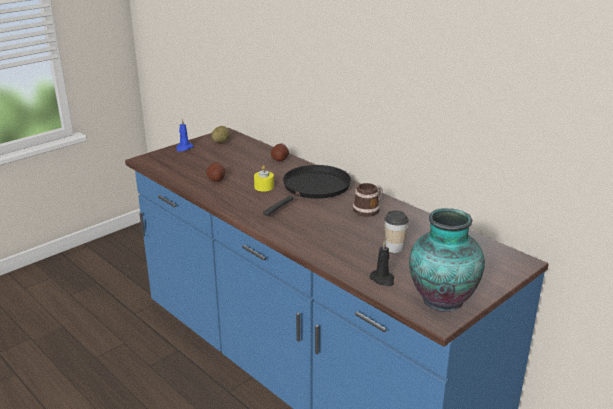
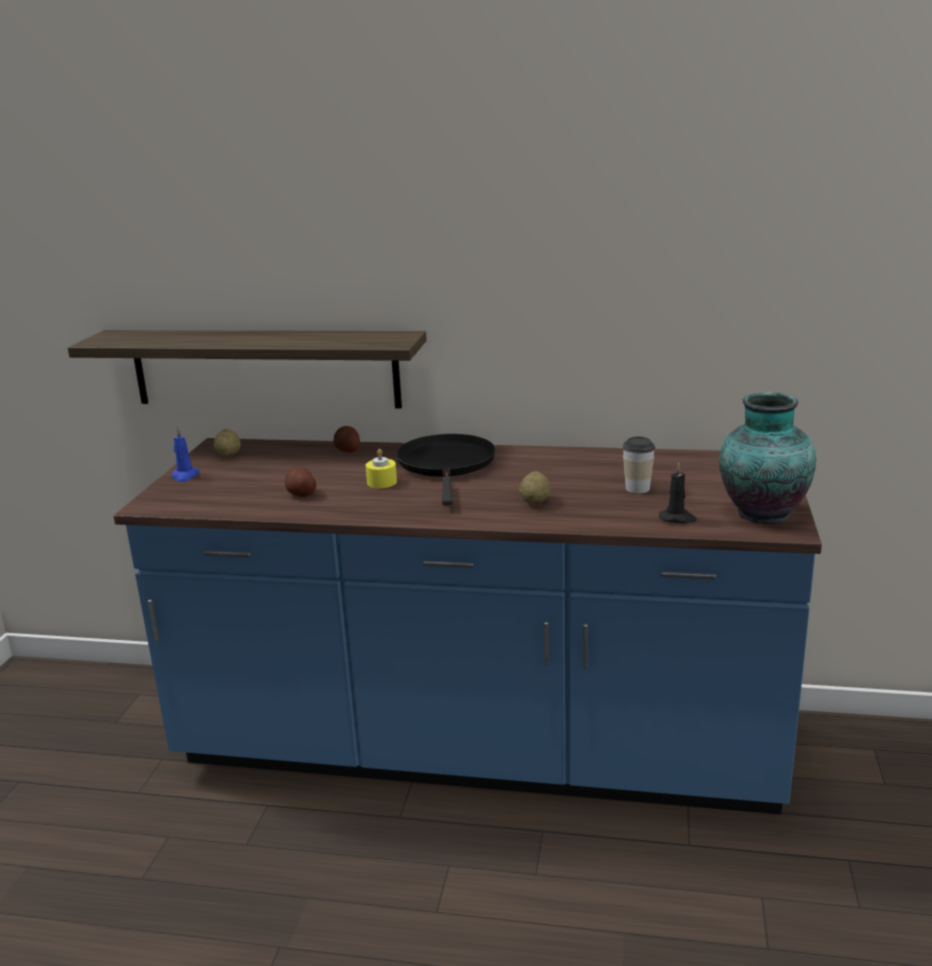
camera: 35 degrees left, 5 degrees down
mug [353,183,383,217] -> none
none -> shelf [68,330,427,408]
none -> potato [519,471,550,504]

